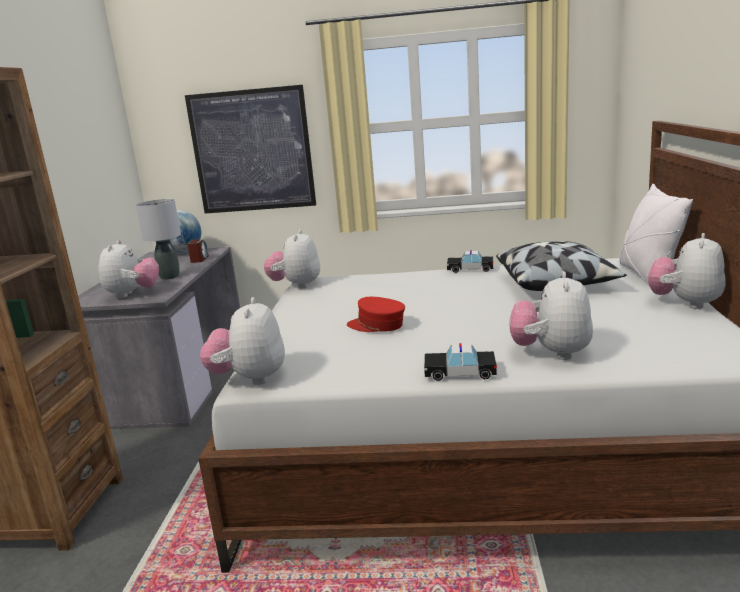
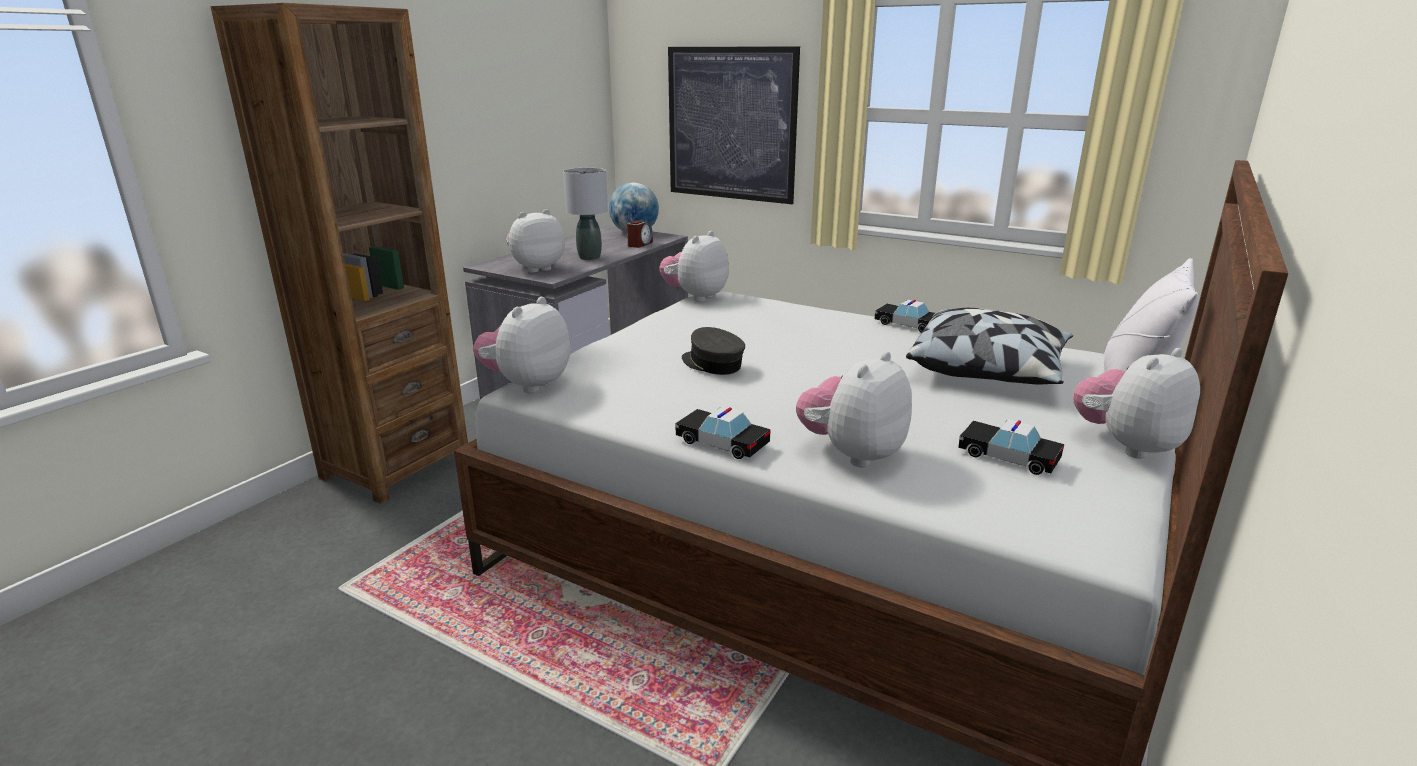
camera: 25 degrees right, 5 degrees up
plush toy [99,240,159,299] -> plush toy turned 150 degrees counterclockwise [506,209,565,273]
red cap [347,297,405,332] -> grey cap [682,327,745,375]
none -> toy car [958,419,1064,475]

